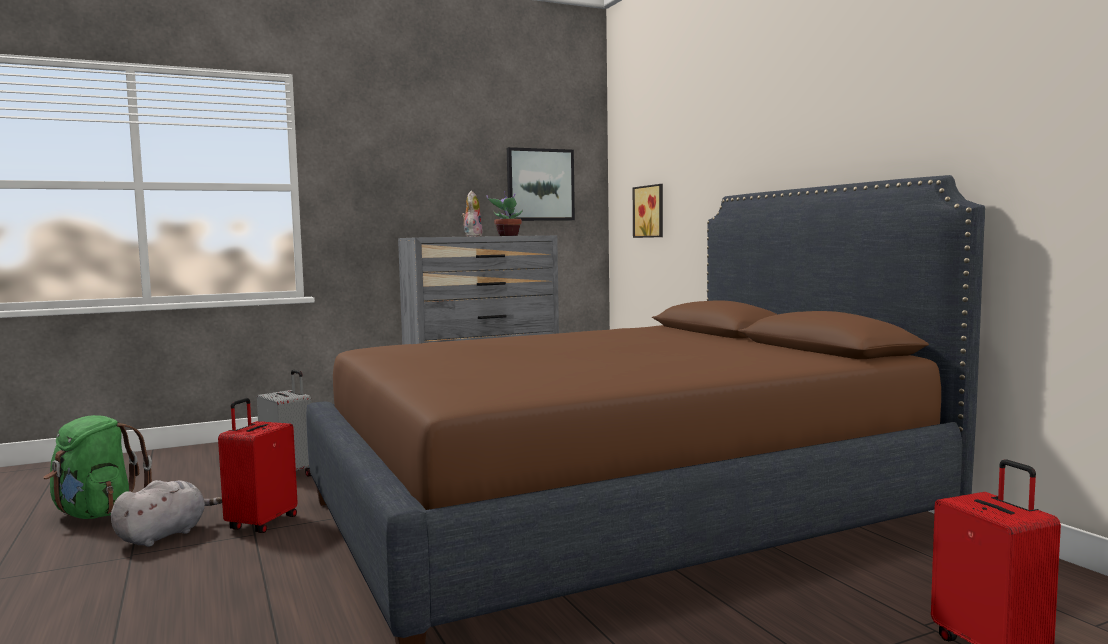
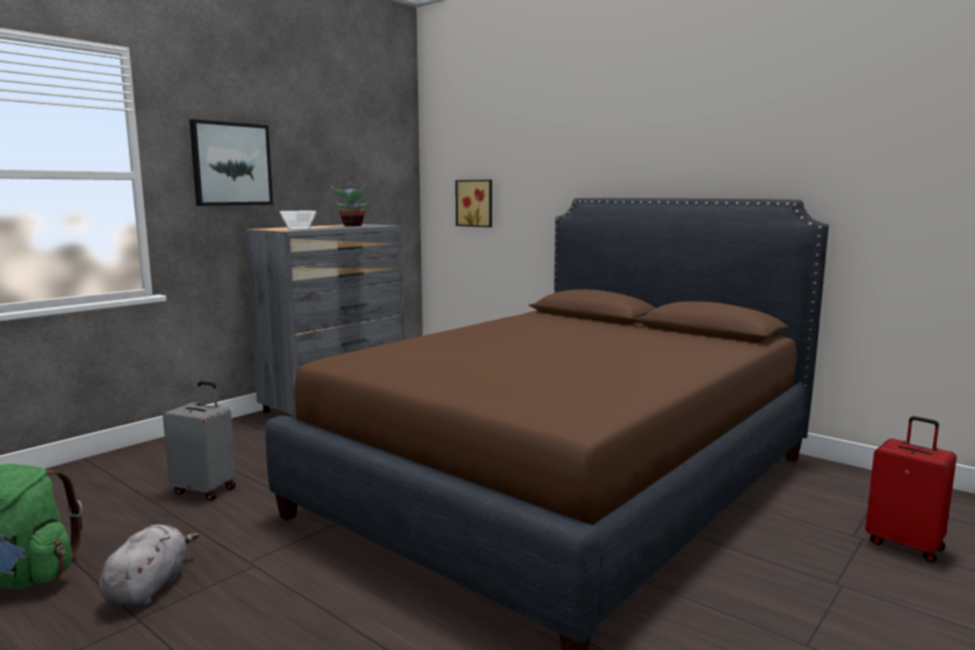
camera: 25 degrees left, 5 degrees up
red suitcase [218,398,298,533] -> none
plush toy [462,191,482,237] -> none
picture [507,147,575,221] -> picture moved to [189,119,273,206]
none -> bowl [280,211,316,230]

